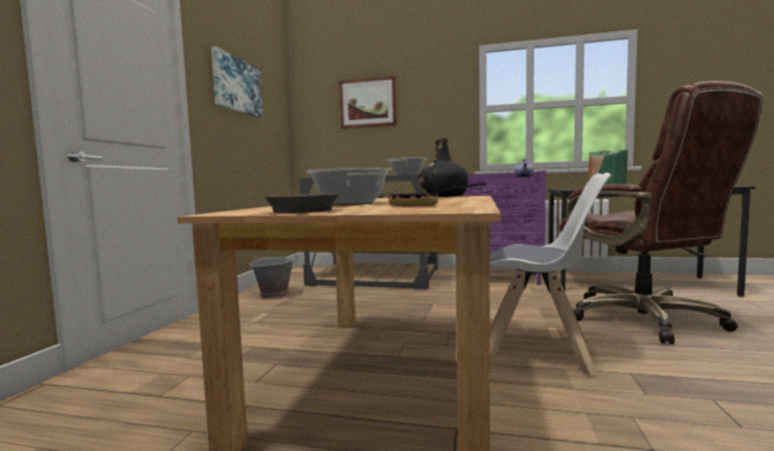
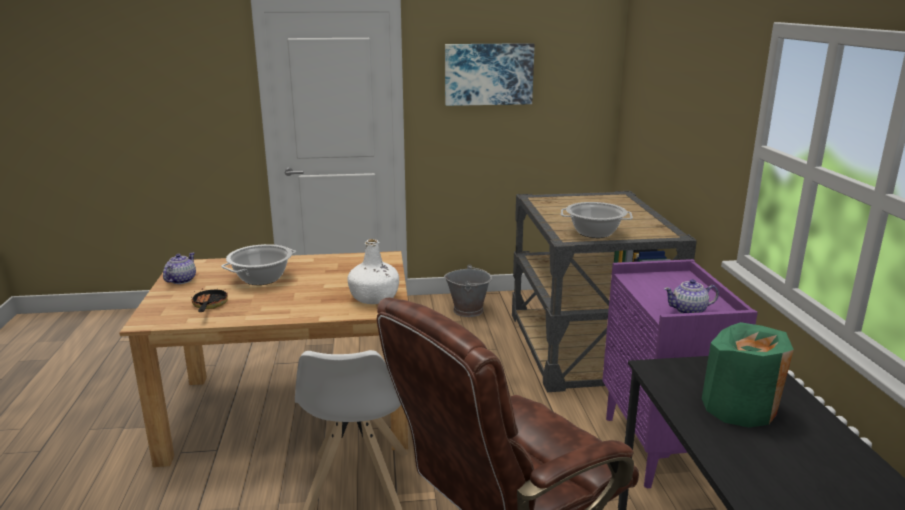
camera: 70 degrees right, 15 degrees up
brown frying pan [263,194,340,214] -> teapot [163,253,196,284]
picture [339,76,397,129] -> none
black bottle [419,138,468,197] -> white bottle [348,239,399,304]

